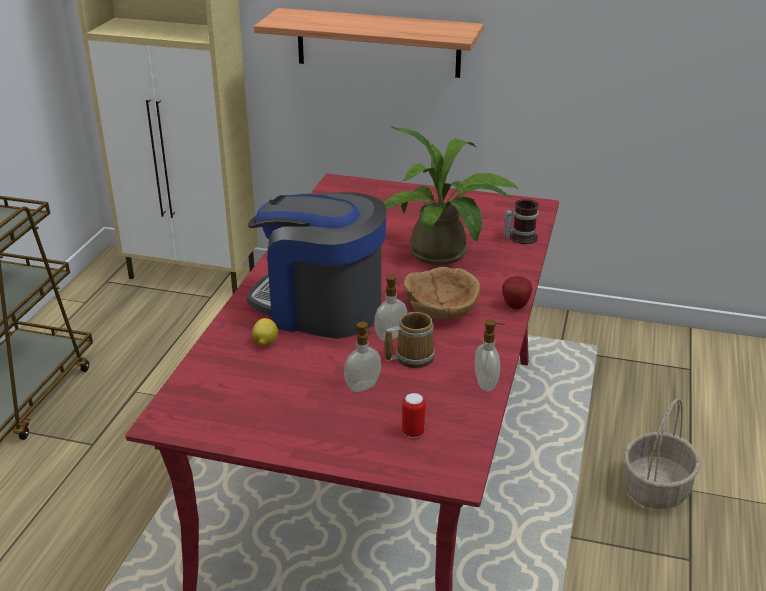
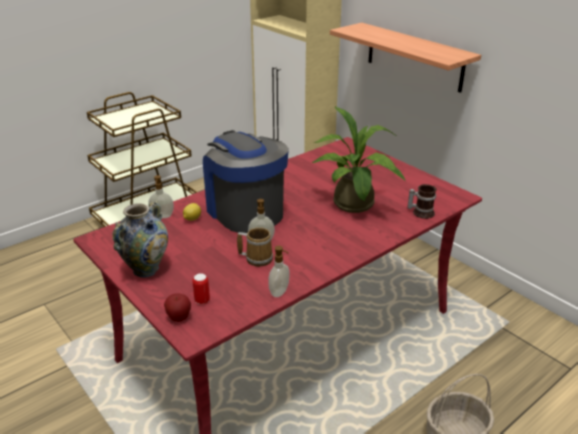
camera: 35 degrees right, 0 degrees up
soap dispenser [344,322,381,392] -> soap dispenser moved to [149,175,174,218]
brown bowl [404,267,480,319] -> none
apple [502,276,533,309] -> apple moved to [164,293,191,322]
none -> vase [112,201,168,278]

